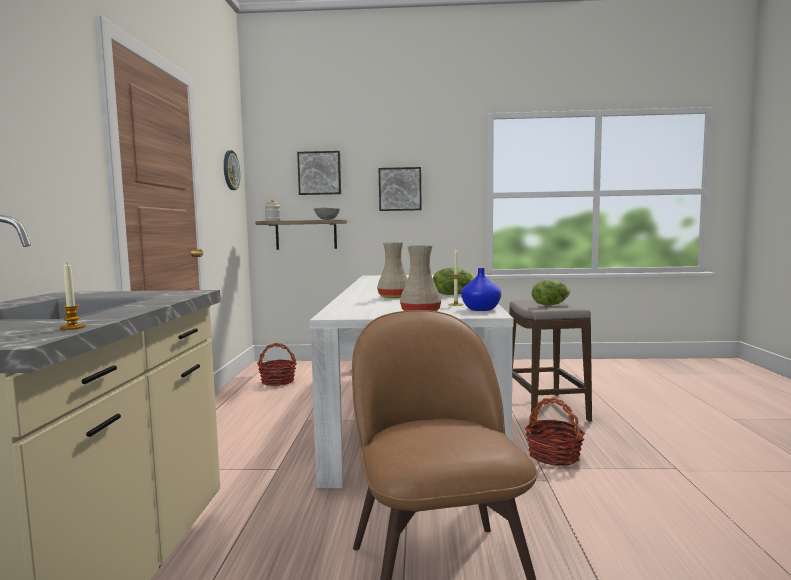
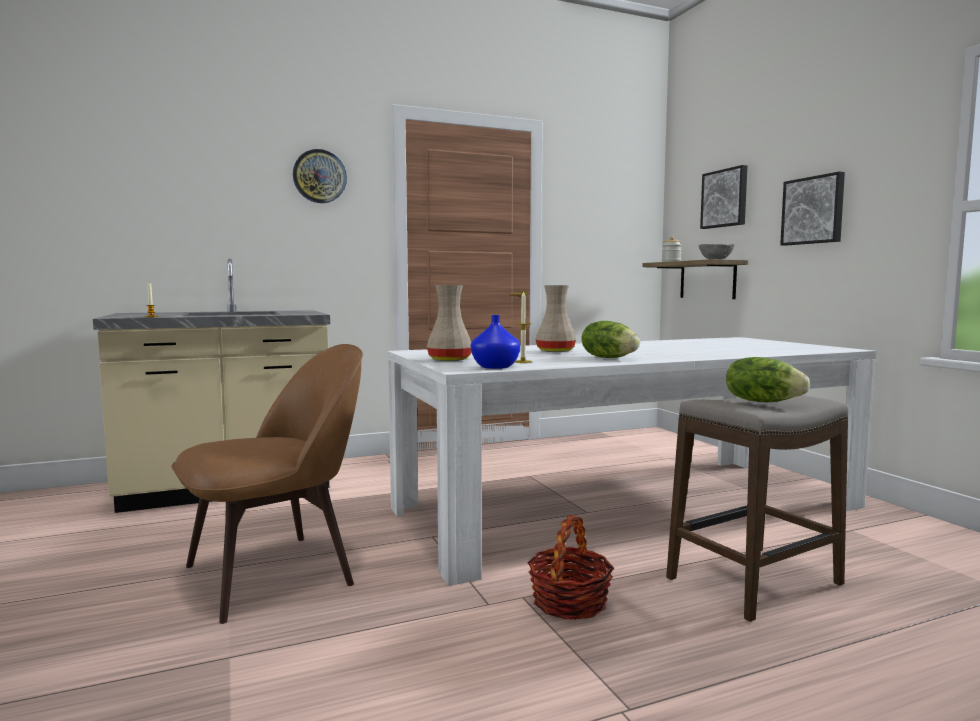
camera: 65 degrees right, 0 degrees up
wall clock [224,150,240,190] -> wall clock moved to [293,149,347,203]
basket [257,343,297,386] -> none

